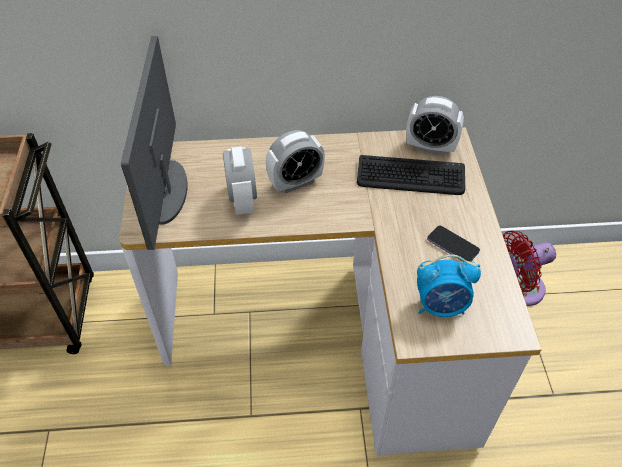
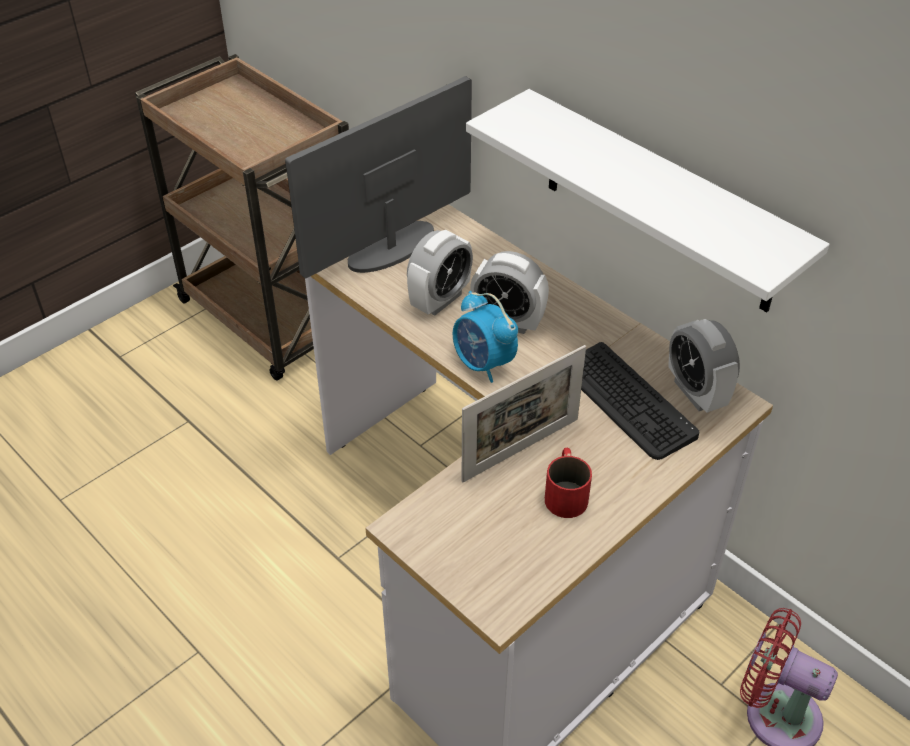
camera: 50 degrees right, 5 degrees down
alarm clock [417,254,481,317] -> alarm clock moved to [453,291,518,383]
phone [427,225,480,262] -> red mug [545,448,592,518]
none -> picture frame [462,345,586,483]
none -> white shelf [466,89,829,312]

